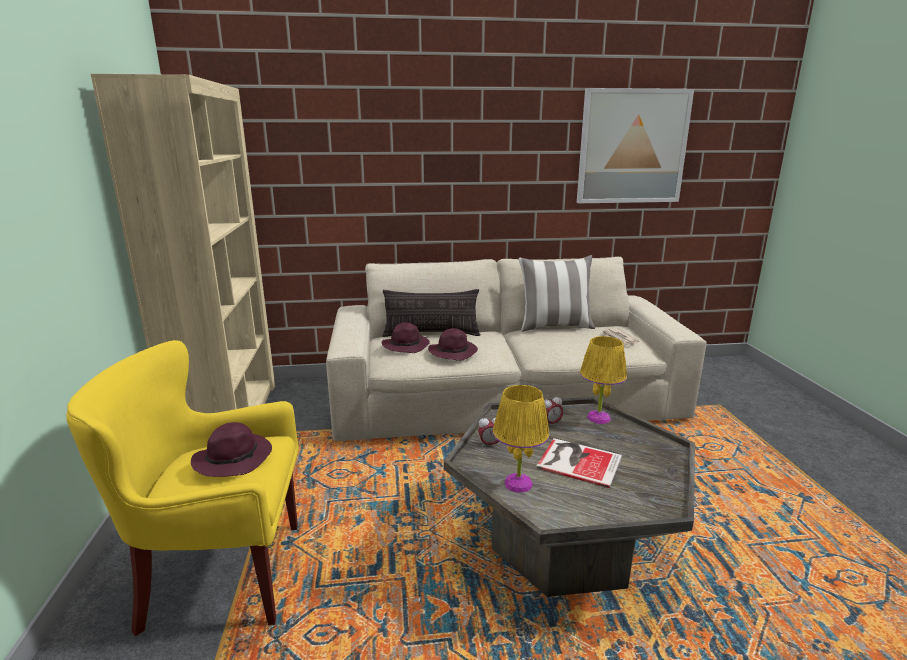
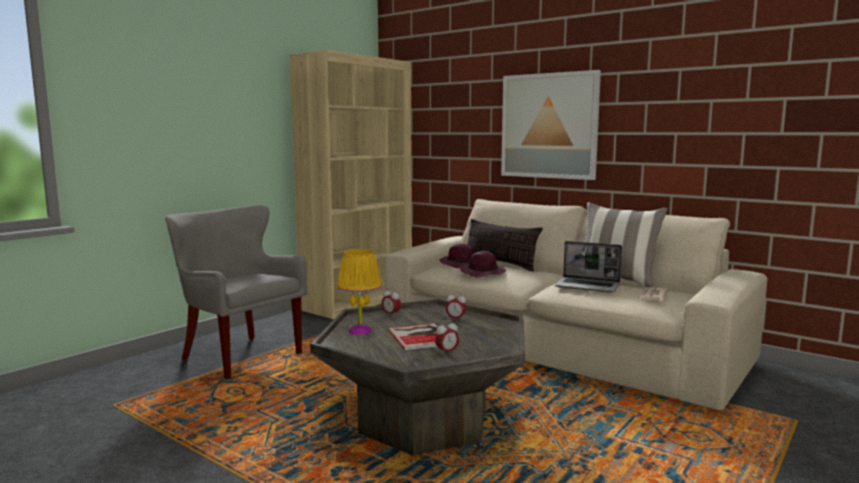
camera: 45 degrees right, 10 degrees down
yellow armchair [67,340,299,636] -> grey armchair [165,205,307,379]
purple hat [191,422,272,477] -> none
picture [577,88,694,203] -> picture moved to [501,70,601,180]
yellow table lamp [580,336,627,424] -> none
none -> alarm clock [435,320,459,356]
none -> laptop [555,241,622,293]

